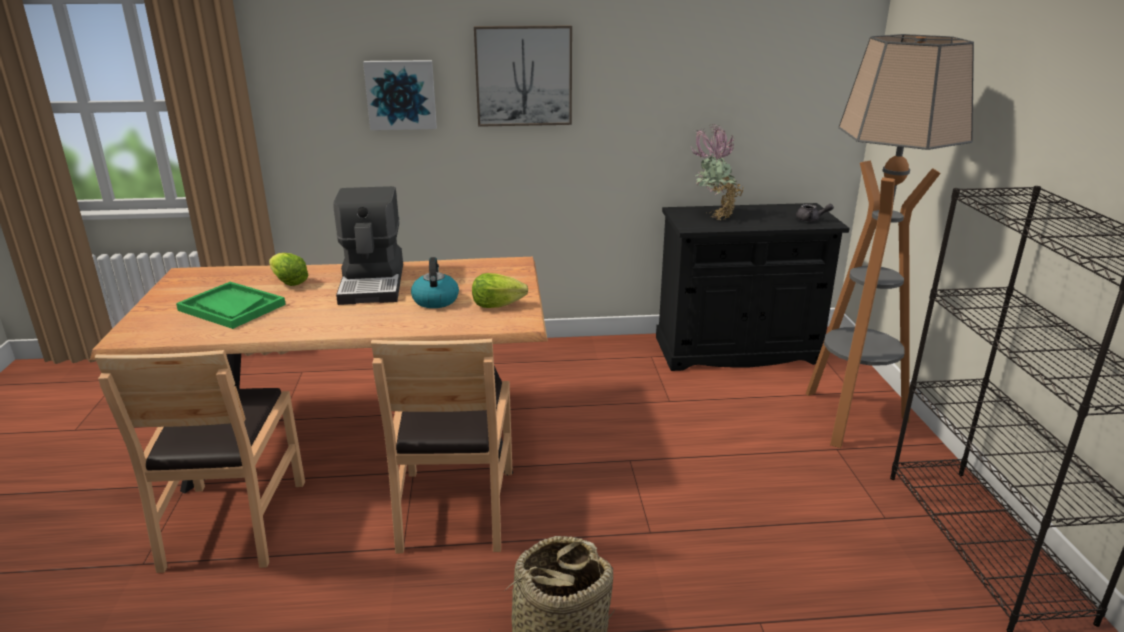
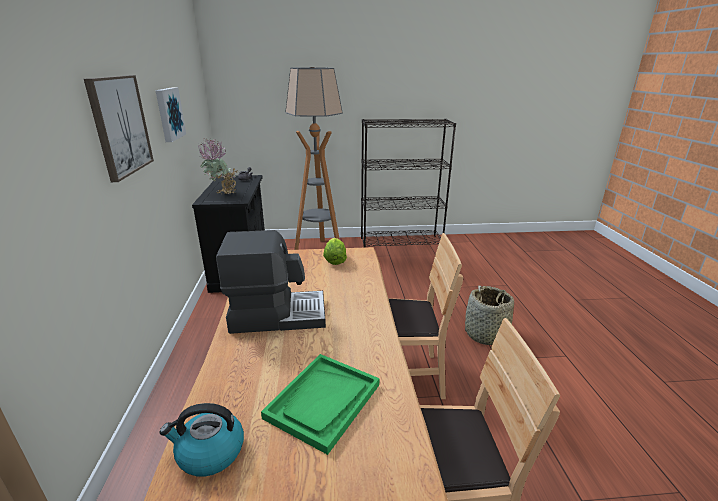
camera: 90 degrees left, 0 degrees up
lettuce [269,253,308,286] -> none
picture [363,60,437,130] -> picture moved to [155,87,186,142]
kettle [411,257,459,308] -> kettle moved to [160,403,244,477]

